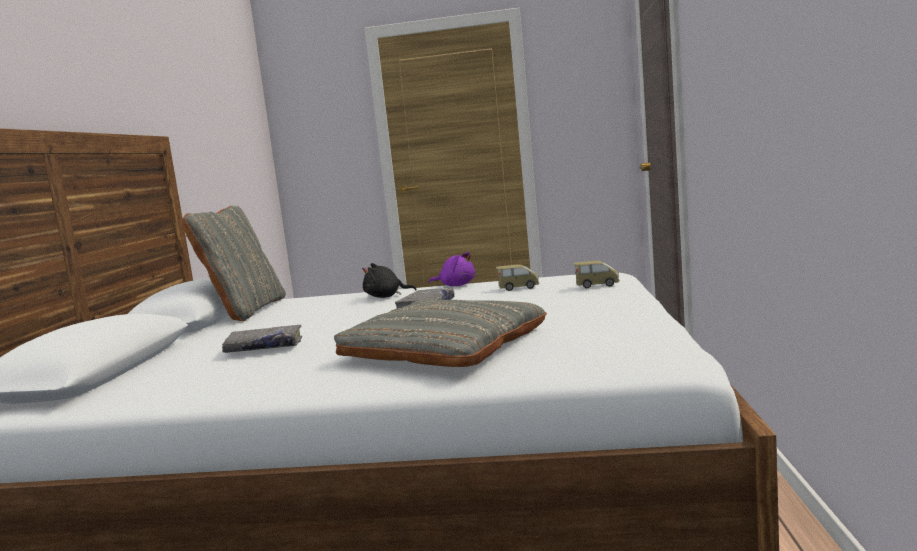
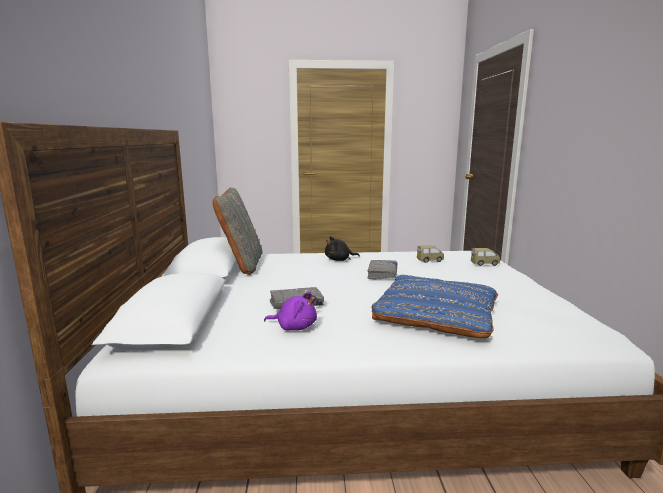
camera: 10 degrees left, 5 degrees up
grey pillow [334,299,547,367] -> blue pillow [371,275,498,338]
purple plush toy [429,252,475,286] -> purple plush toy moved to [264,292,317,330]

